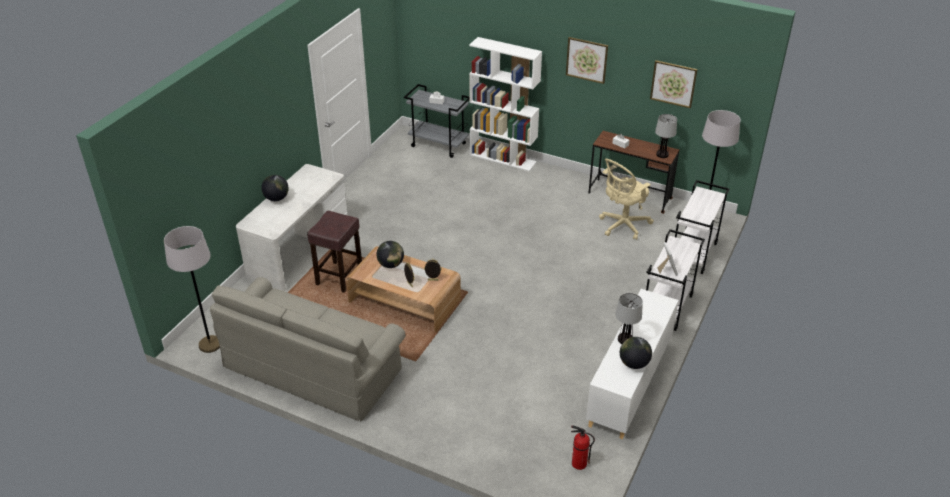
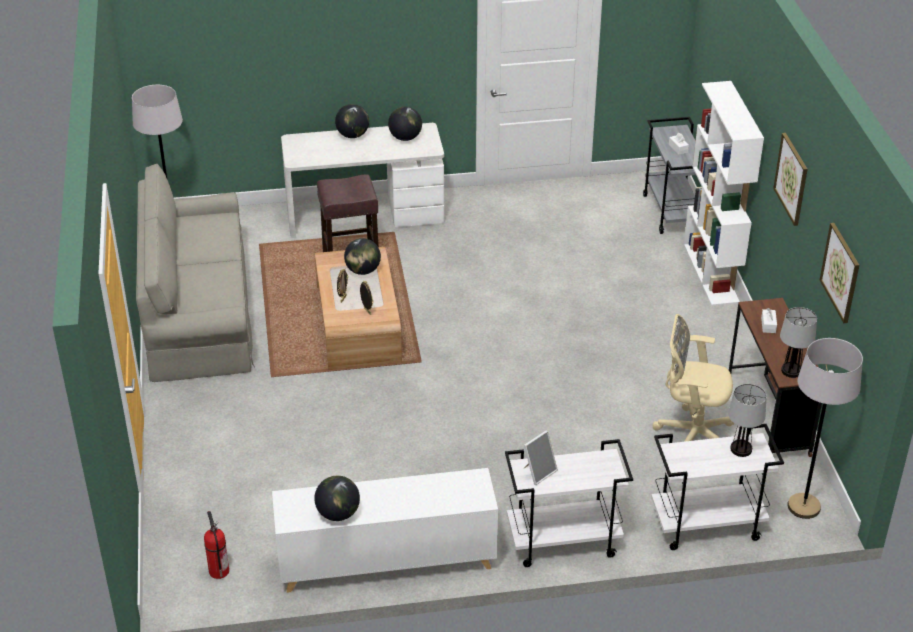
camera: 55 degrees right, 0 degrees up
table lamp [615,293,643,344] -> table lamp moved to [728,384,767,457]
none -> globe [388,107,422,141]

